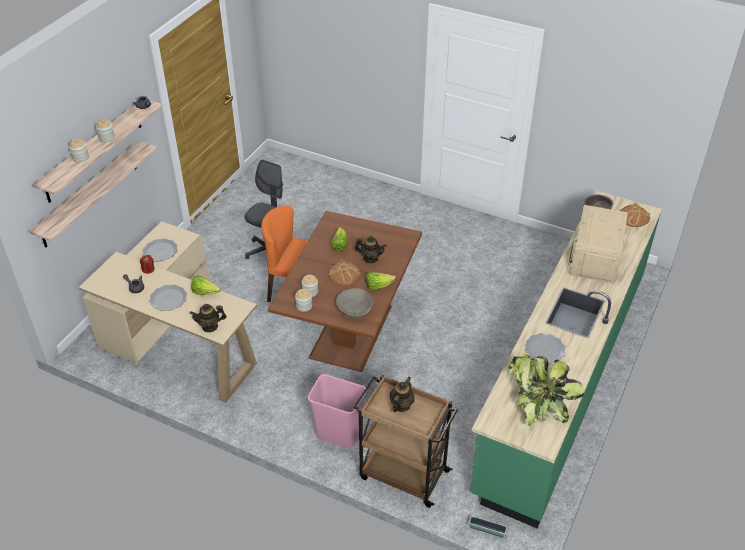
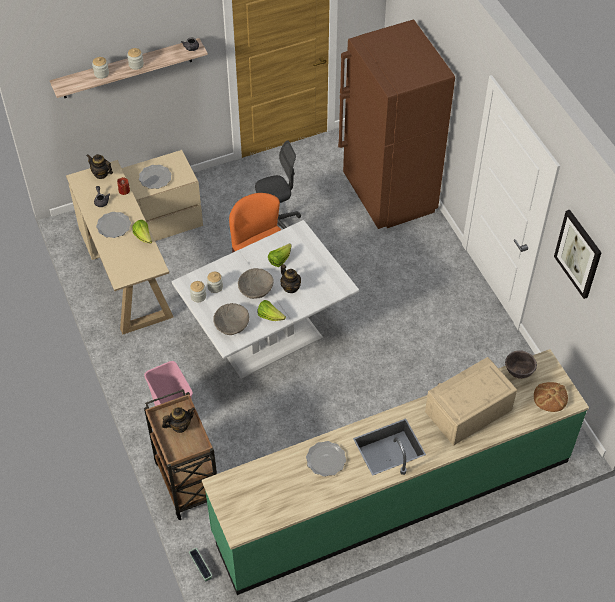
camera: 40 degrees right, 10 degrees up
shelf [30,141,157,248] -> none
teapot [190,304,227,332] -> teapot moved to [86,154,113,179]
brown dining table [268,211,422,372] -> white dining table [172,220,359,379]
bread [328,259,361,285] -> beige bowl [238,268,274,299]
potted plant [507,354,585,426] -> none
none -> brown fridge [338,20,455,229]
none -> picture [554,210,602,299]

